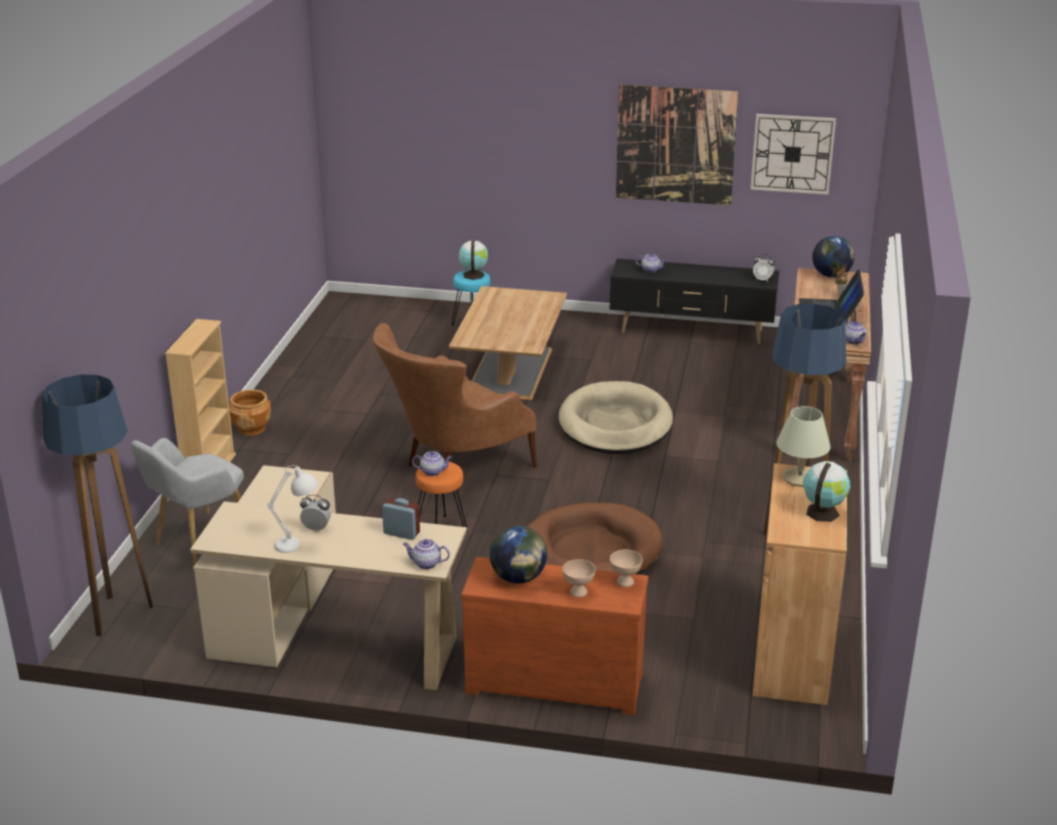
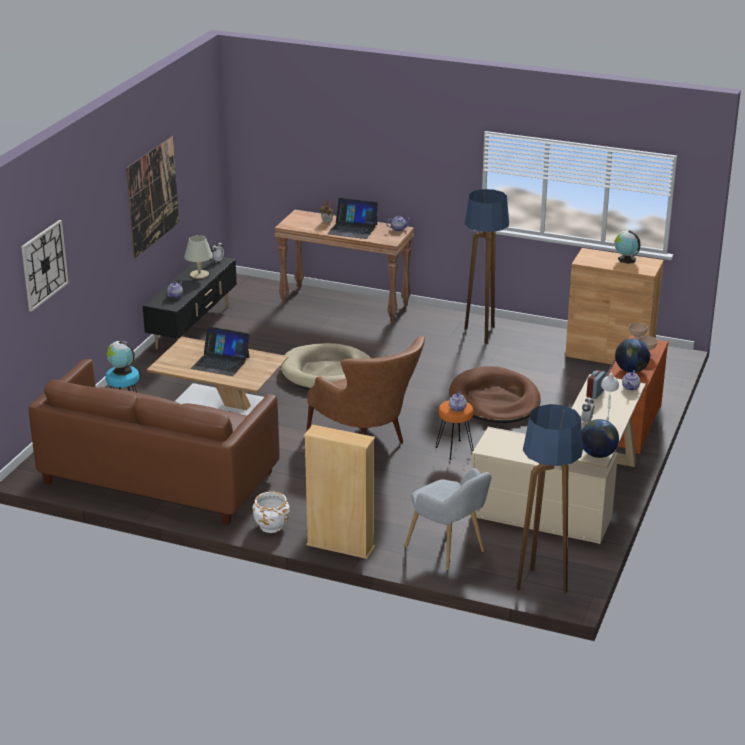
camera: 80 degrees left, 0 degrees up
brown planter [229,390,271,436] -> white planter [253,492,290,533]
wall clock [750,114,836,195] -> wall clock moved to [21,220,69,312]
beige table lamp [776,406,831,487] -> beige table lamp moved to [184,235,213,279]
globe [812,236,855,277] -> globe moved to [582,419,619,458]
none -> brown sofa [28,359,280,525]
none -> laptop [191,326,250,376]

